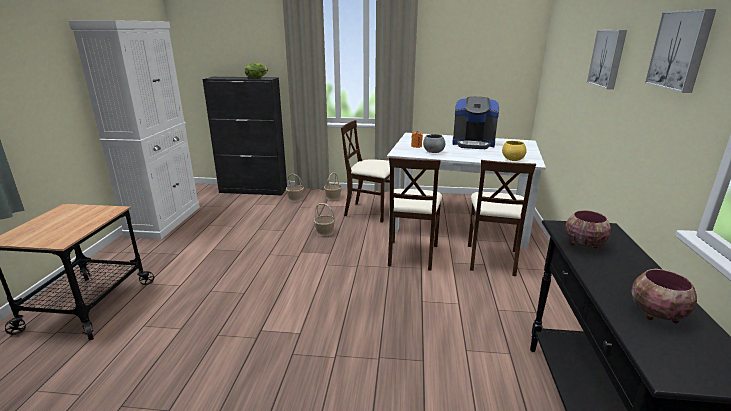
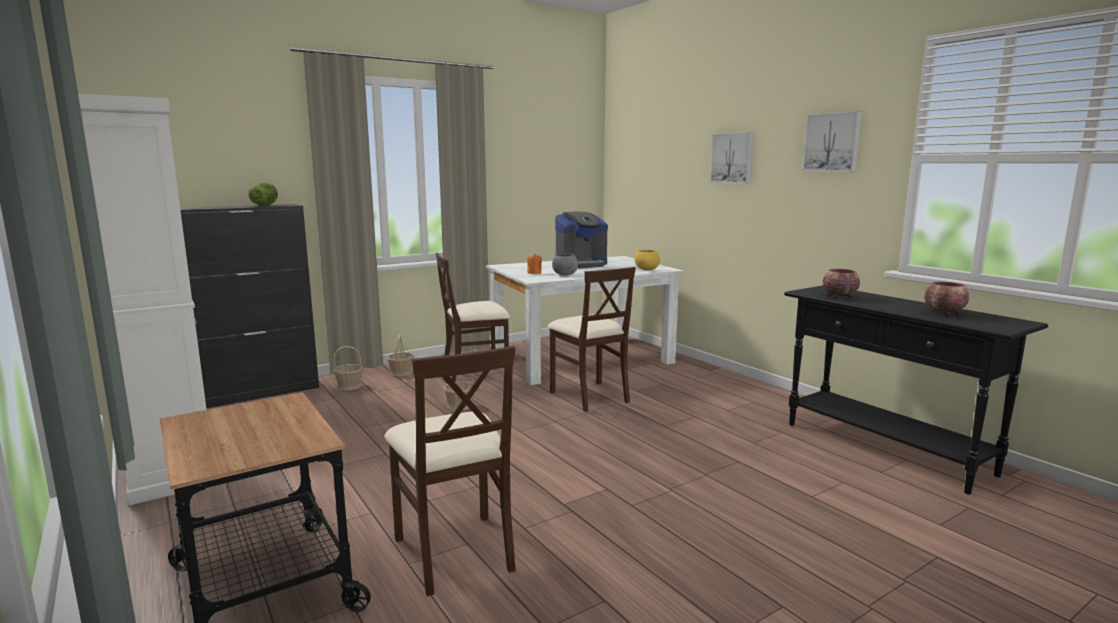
camera: 40 degrees left, 10 degrees down
beige chair [468,160,536,276] -> beige chair moved to [384,346,516,596]

